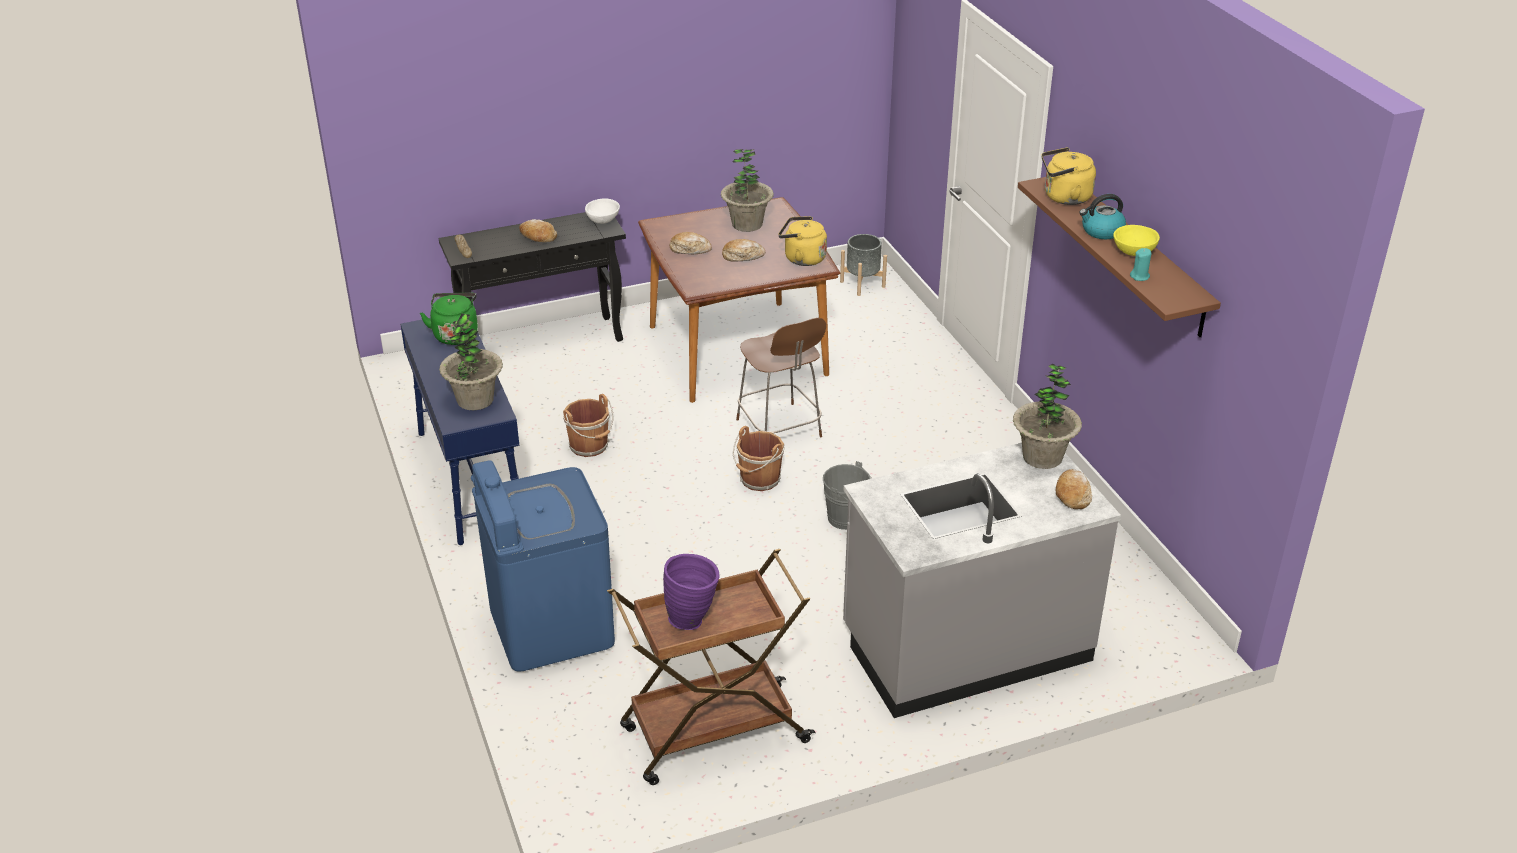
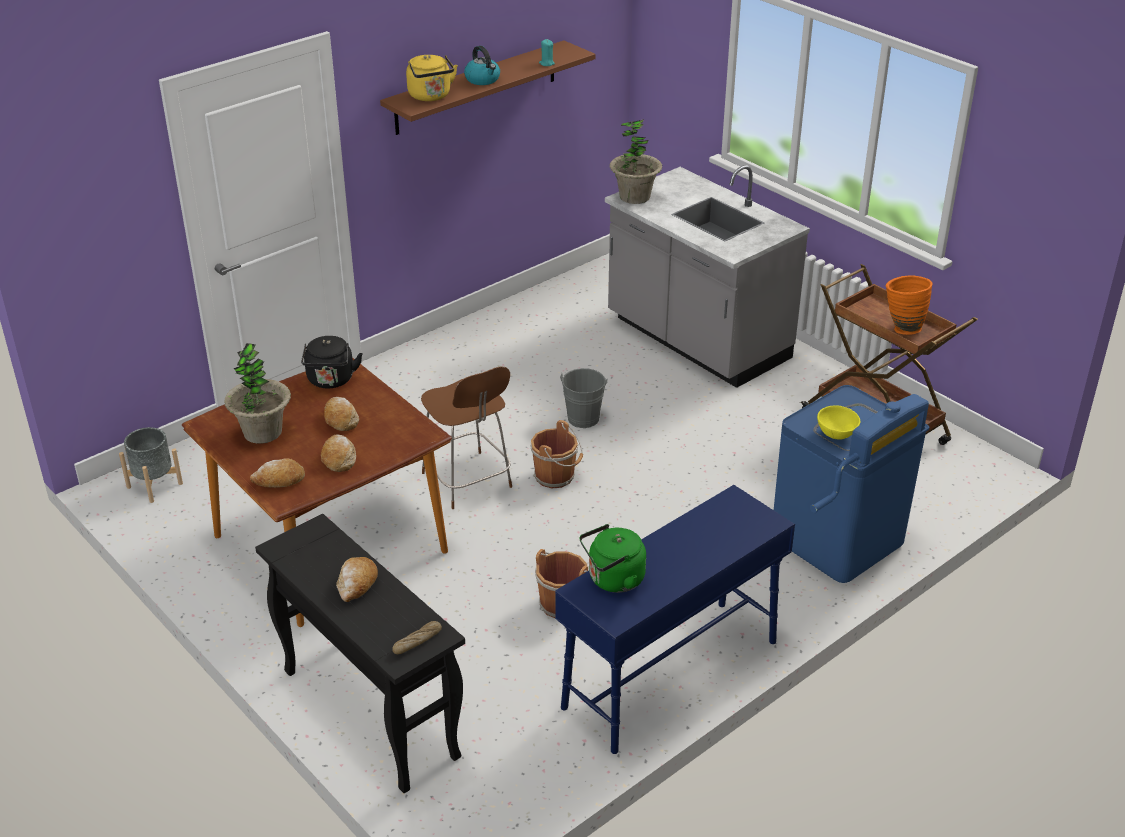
camera: 110 degrees left, 0 degrees up
potted plant [439,313,503,410] -> none
white bowl [585,198,620,224] -> none
purple vase [663,554,719,630] -> orange vase [886,276,932,335]
brown chair [736,318,826,437] -> brown chair turned 105 degrees clockwise [421,366,512,509]
yellow kettle [778,216,827,266] -> black kettle [301,336,363,388]
bread [1056,469,1092,509] -> bread moved to [250,458,305,488]
yellow bowl [1113,225,1160,256] -> yellow bowl moved to [817,405,860,439]

